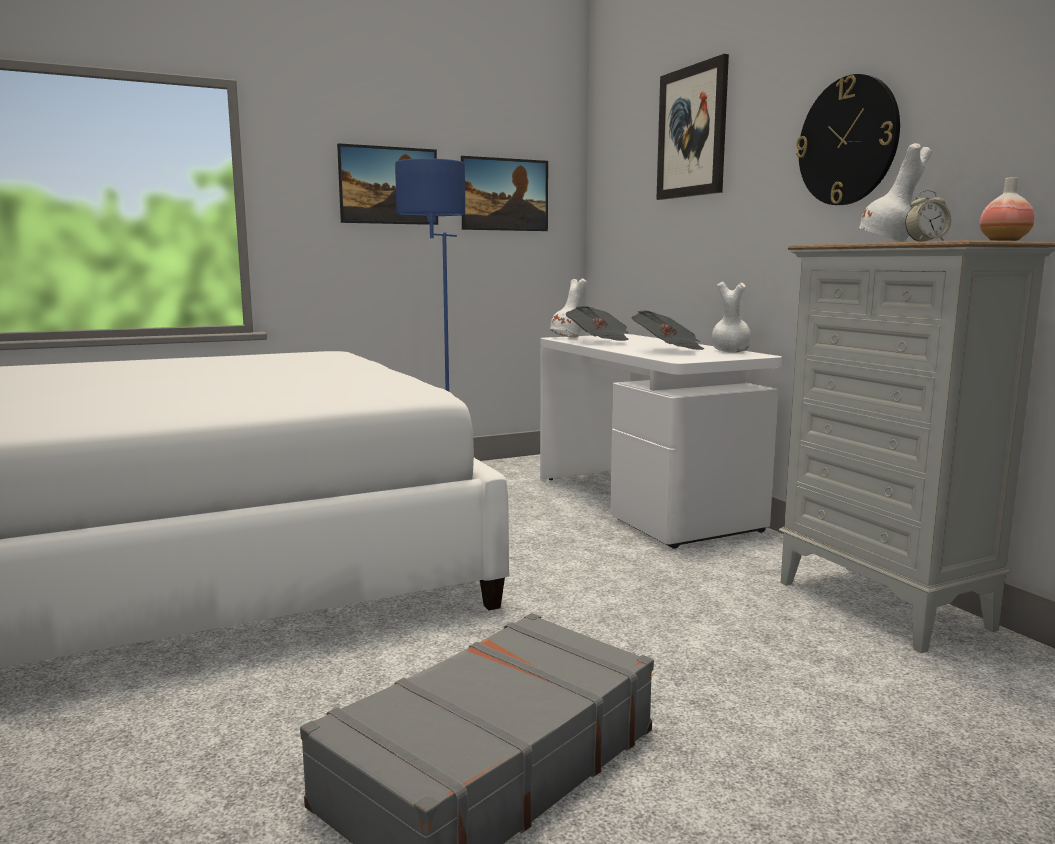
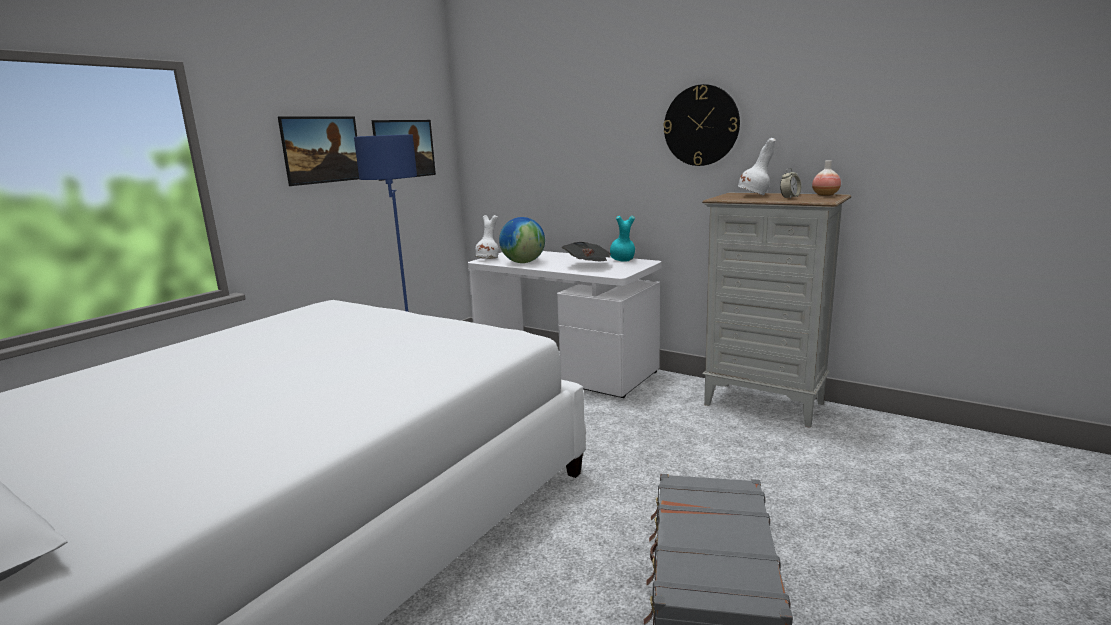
camera: 30 degrees left, 5 degrees up
newspaper [566,306,629,341] -> globe [499,217,545,263]
picture [656,54,729,200] -> none
white vase [712,282,751,353] -> turquoise vase [610,216,635,262]

